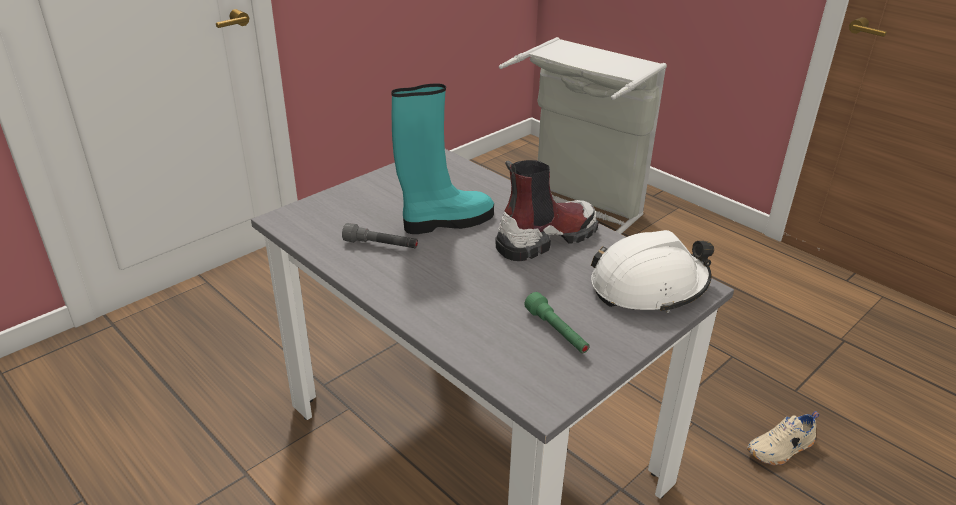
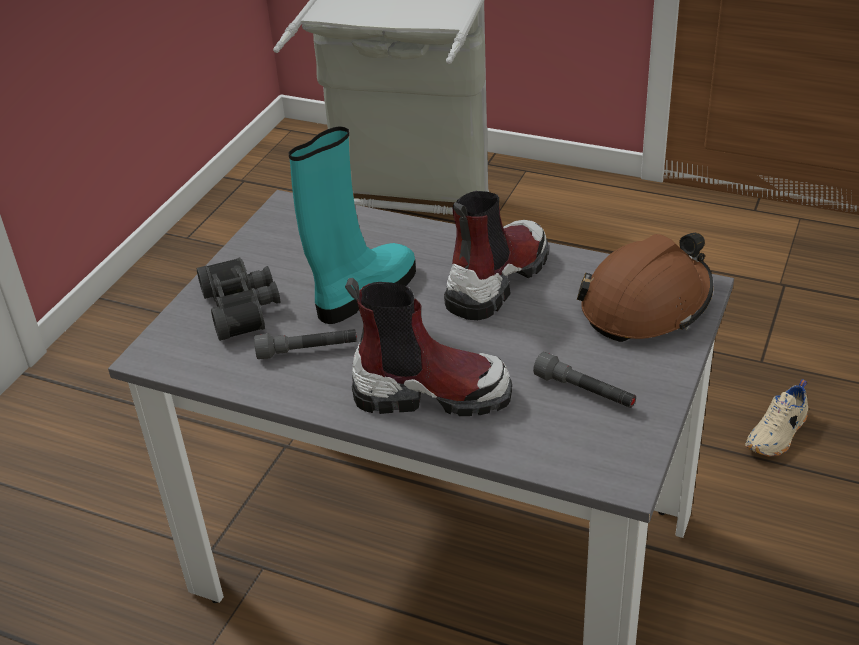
camera: 20 degrees left, 5 degrees up
green flashlight [524,292,590,353] -> grey flashlight [533,352,636,408]
white hard hat [591,230,714,313] -> brown hard hat [577,233,713,342]
none -> black binoculars [197,257,280,341]
none -> boot [345,278,512,416]

